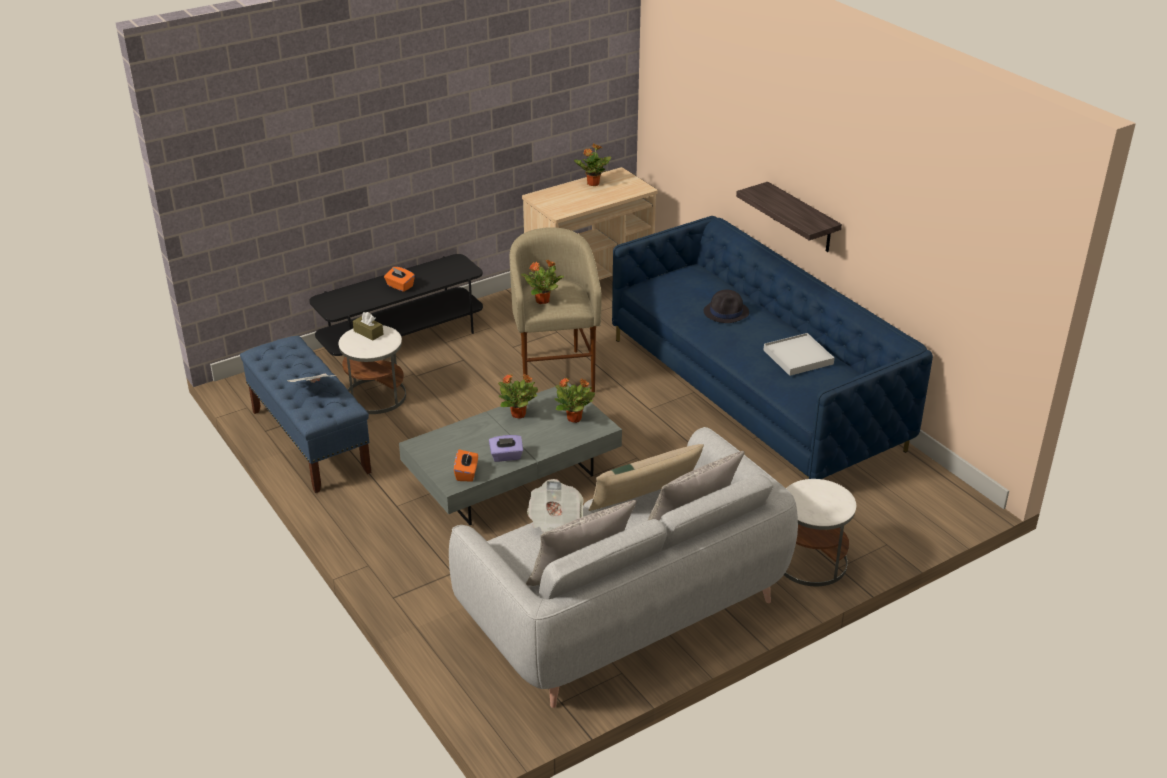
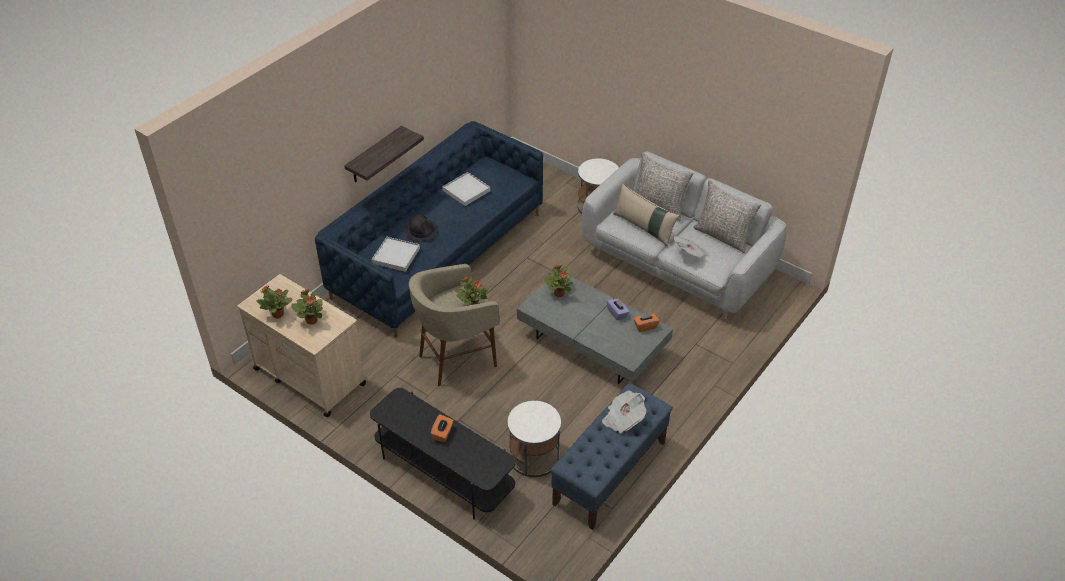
camera: 110 degrees left, 10 degrees up
brown tissue box [353,312,383,340] -> none
potted plant [498,374,538,418] -> potted plant moved to [291,289,323,325]
none -> white tray [372,237,420,272]

